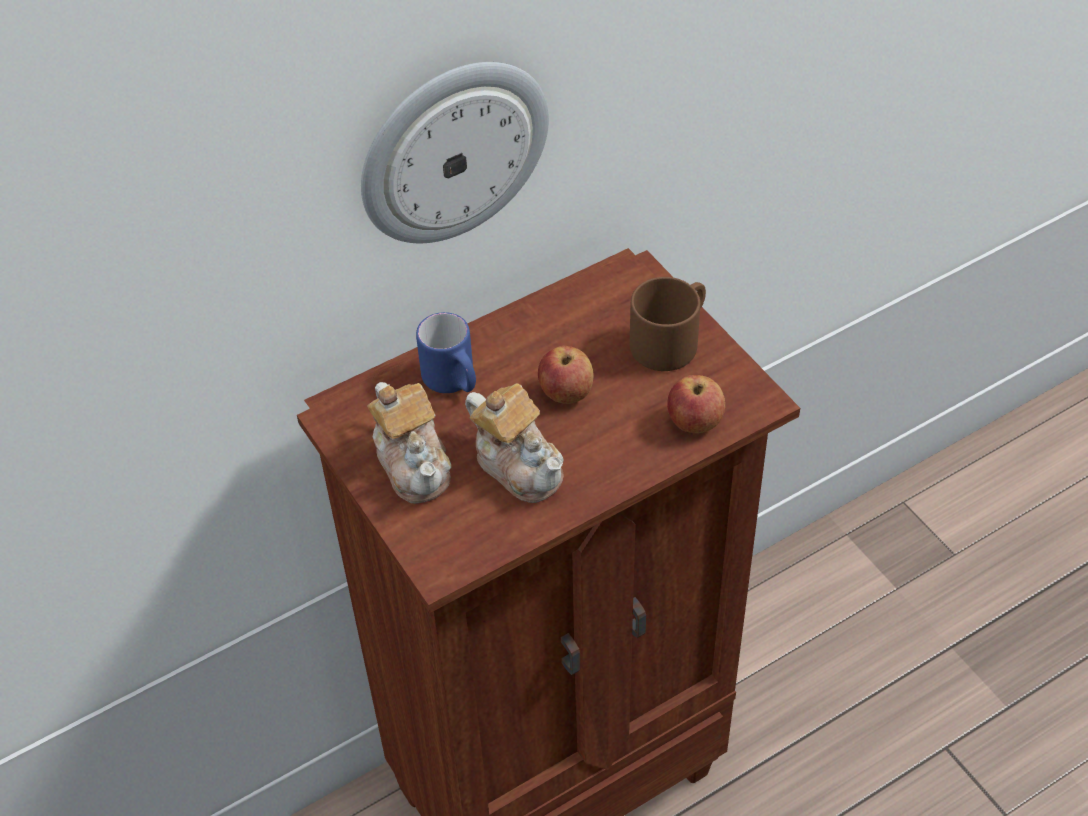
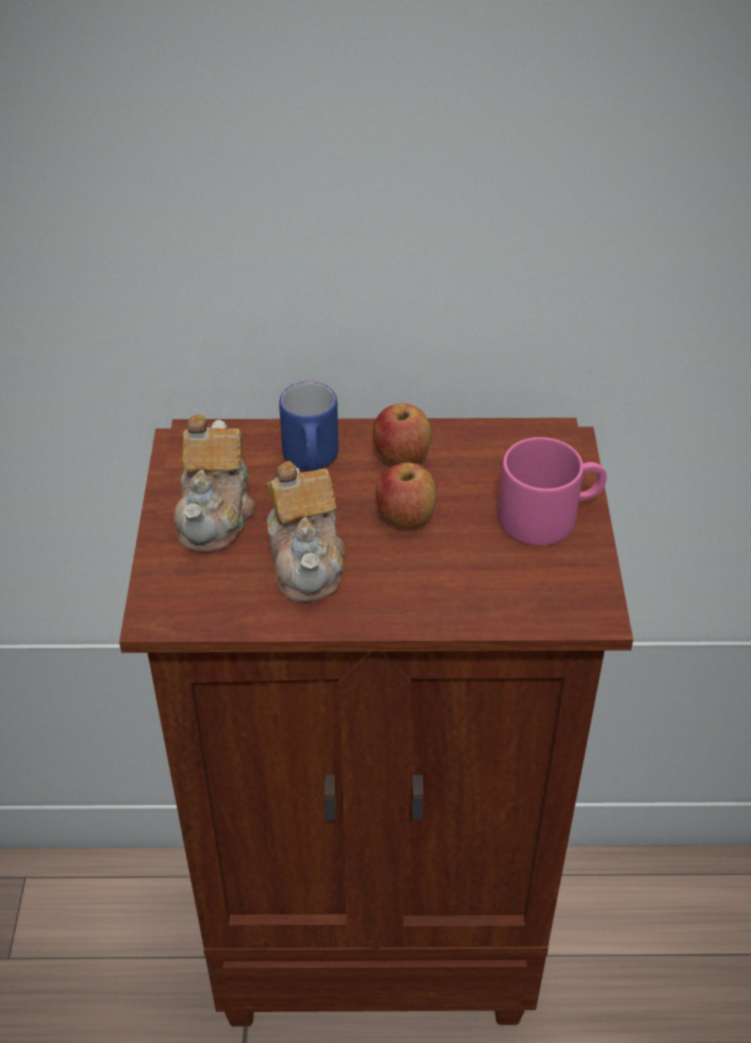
camera: 30 degrees right, 5 degrees down
wall clock [361,62,549,243] -> none
brown mug [630,277,706,371] -> pink mug [498,437,607,545]
apple [667,375,725,433] -> apple moved to [373,403,431,464]

